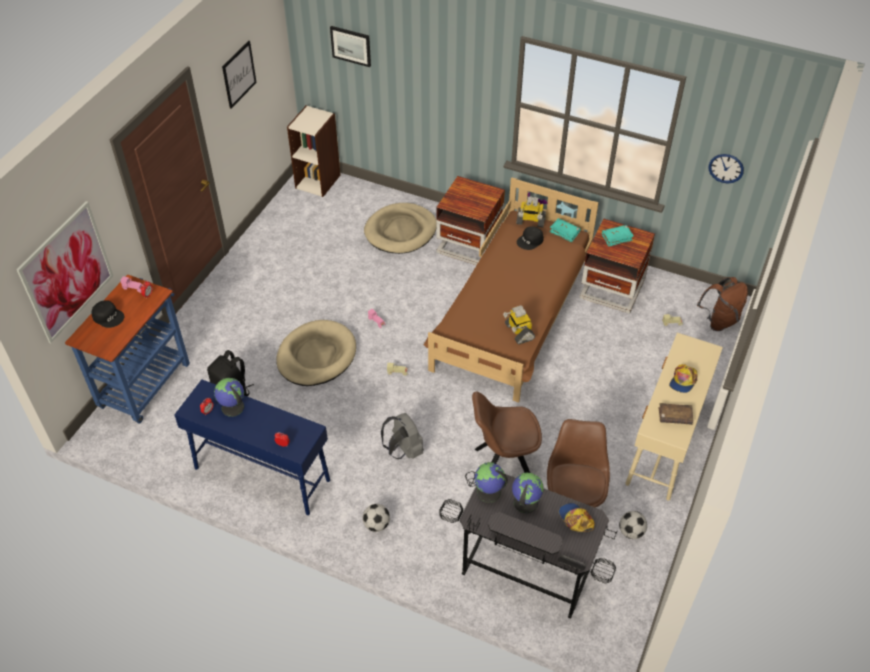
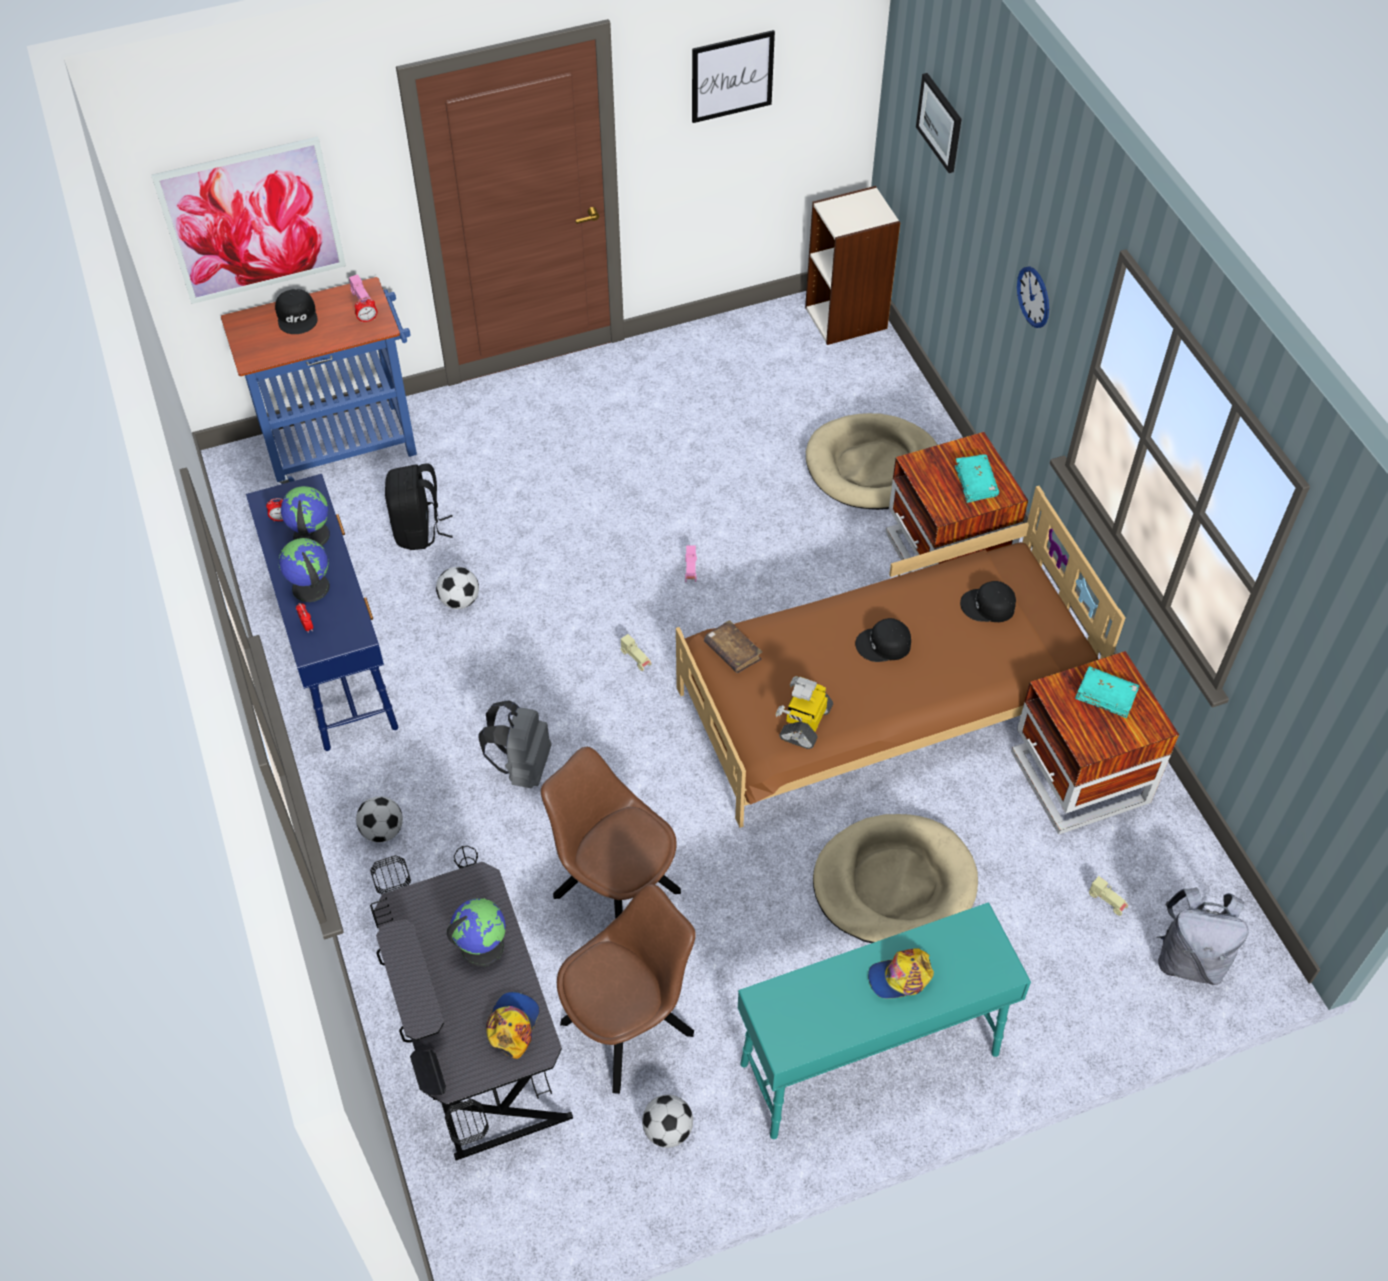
camera: 45 degrees right, 5 degrees up
beige dog bed [276,320,356,386] -> beige dog bed moved to [813,814,978,943]
globe [475,462,508,503] -> globe moved to [279,538,330,602]
toy robot [516,196,546,228] -> none
turquoise book [549,218,581,242] -> turquoise book moved to [955,454,999,503]
beige console table [625,333,723,501] -> turquoise console table [737,903,1031,1139]
brown book [659,403,693,425] -> brown book moved to [704,620,762,673]
brown backpack [697,277,748,331] -> grey backpack [1156,888,1249,985]
wall clock [709,154,744,184] -> wall clock moved to [1017,266,1049,328]
none -> football [436,567,479,609]
none -> black cap [855,618,911,662]

